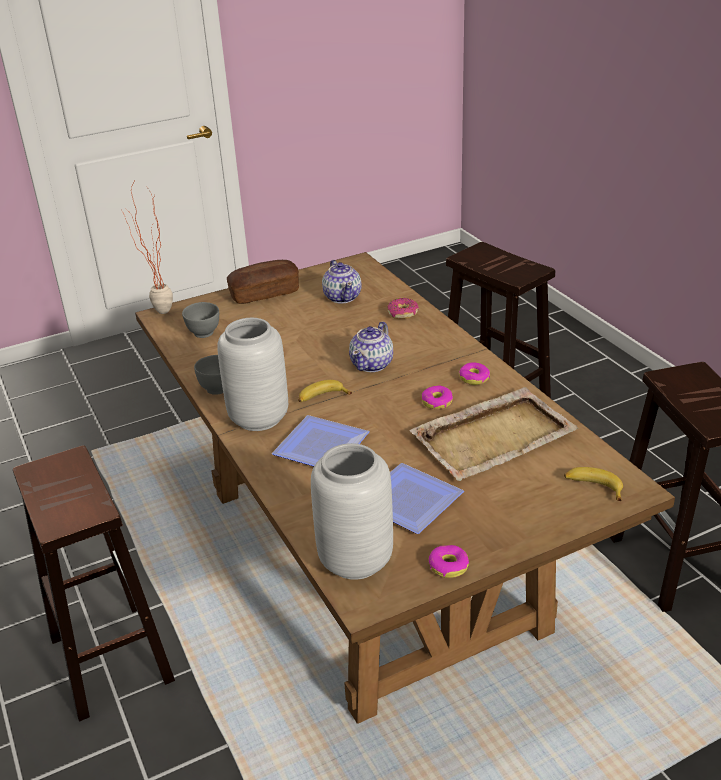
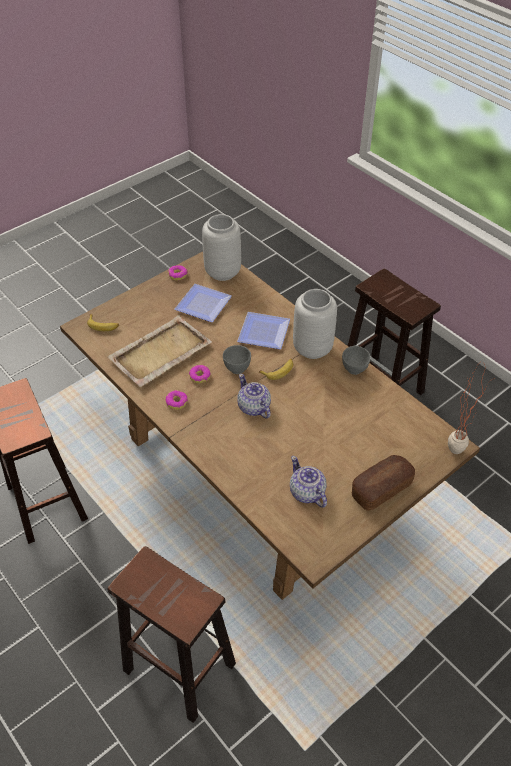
camera: 165 degrees right, 15 degrees up
grey bowl [182,302,219,338] -> grey bowl moved to [223,345,251,374]
teapot [349,322,393,372] -> teapot turned 45 degrees counterclockwise [237,374,271,418]
donut [387,298,419,319] -> none

